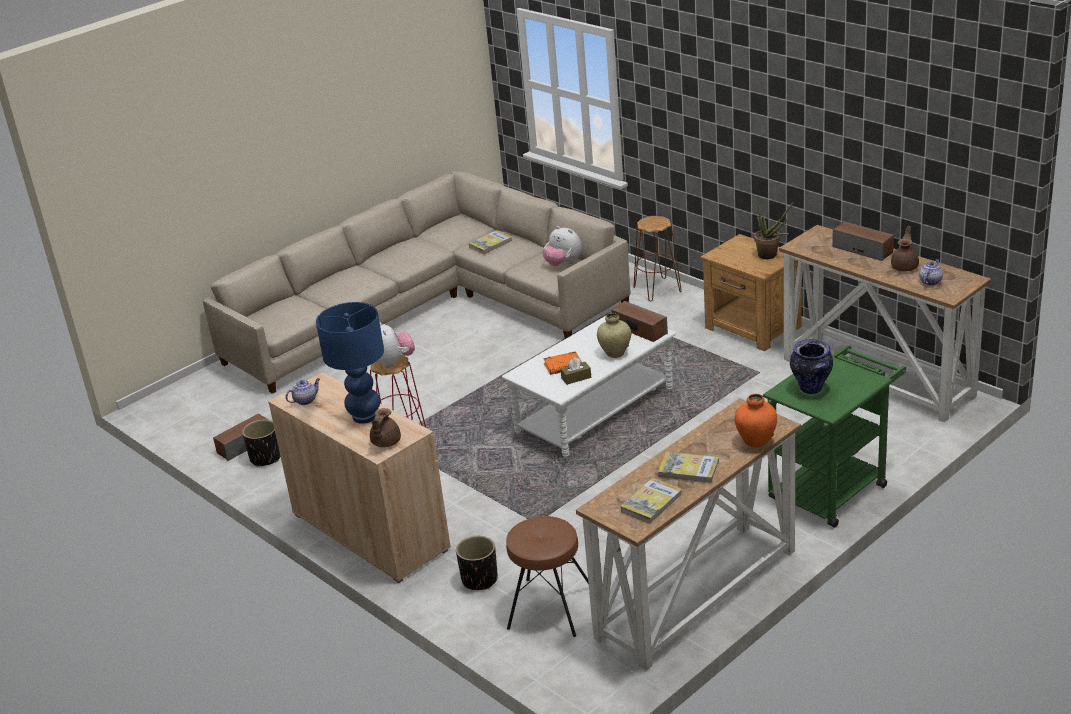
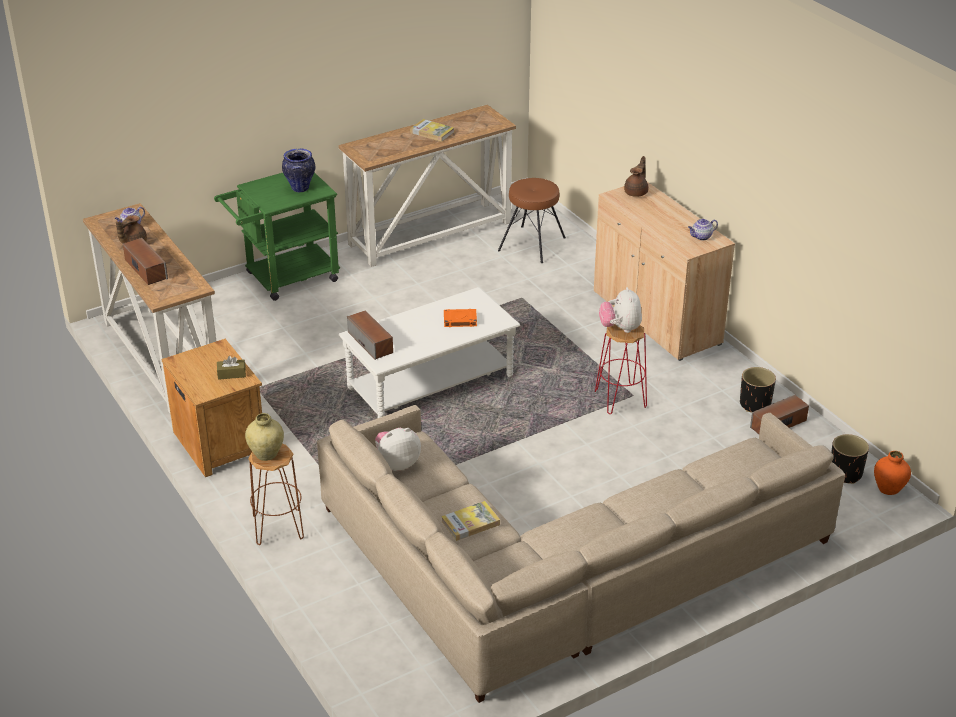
camera: 170 degrees left, 5 degrees up
blue table lamp [316,302,384,424] -> none
black planter [456,536,498,590] -> black planter moved to [831,434,869,484]
plush toy [542,226,582,266] -> plush toy turned 75 degrees counterclockwise [375,428,421,471]
brown tissue box [561,358,591,385] -> brown tissue box moved to [217,356,246,380]
beige vase [597,313,631,358] -> beige vase moved to [245,413,284,461]
book [621,478,682,524] -> none
orange vase [735,394,777,447] -> orange vase moved to [874,451,911,495]
potted plant [754,195,794,259] -> none

